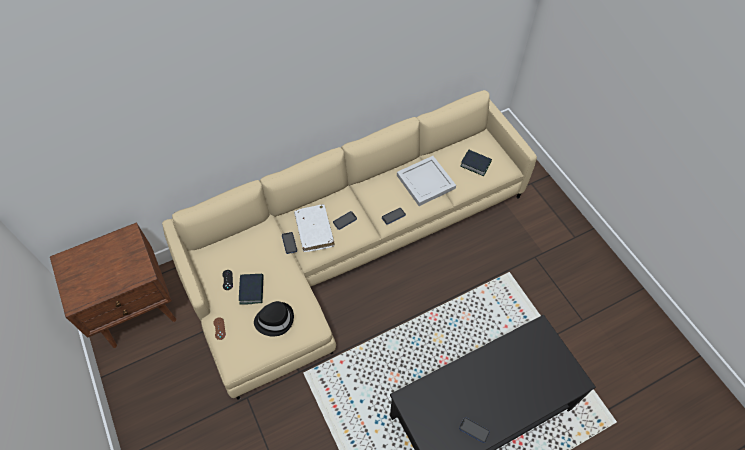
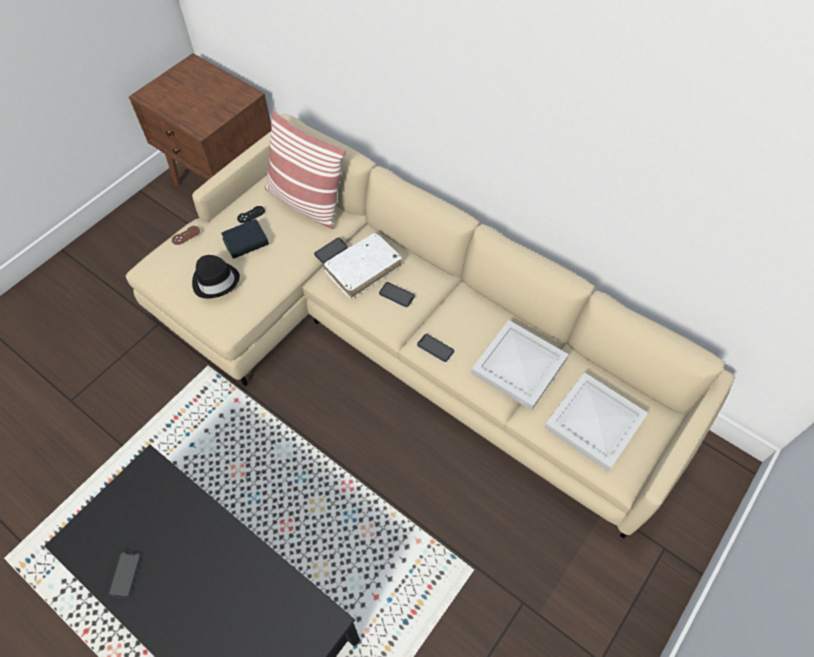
camera: 65 degrees right, 0 degrees up
book [460,149,492,176] -> white tray [544,372,648,472]
none -> pillow [265,109,346,229]

